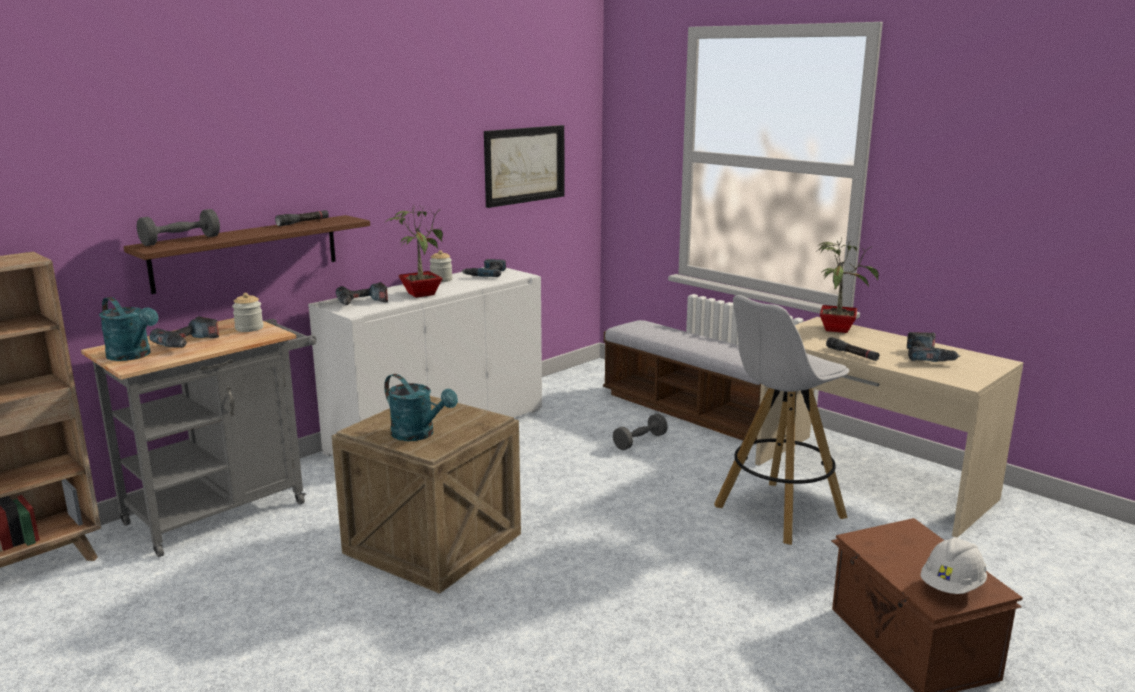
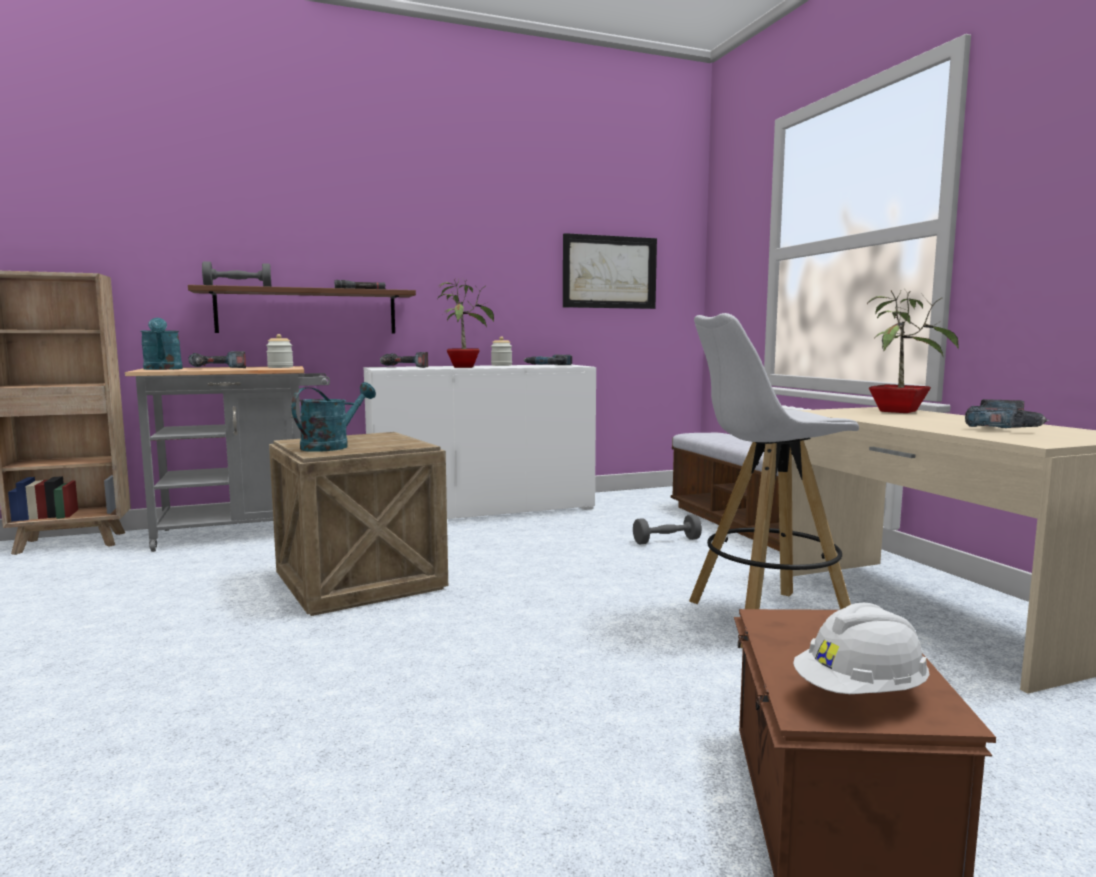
camera: 25 degrees right, 10 degrees down
turquoise watering can [384,374,458,441] -> turquoise watering can turned 120 degrees counterclockwise [291,382,376,452]
black flashlight [826,337,880,361] -> none

